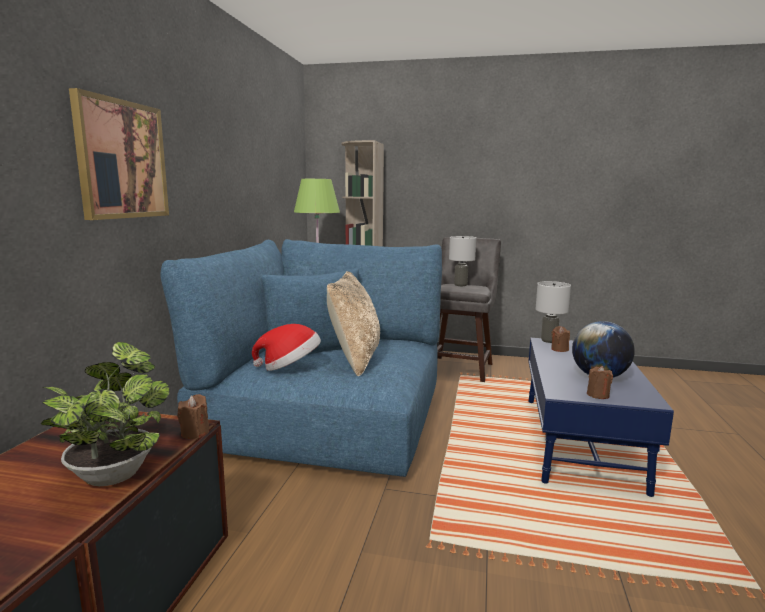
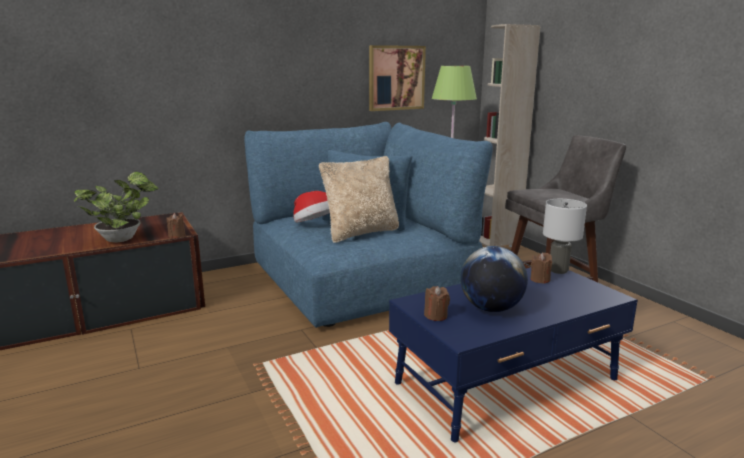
camera: 50 degrees right, 5 degrees up
picture [69,88,169,220] -> picture moved to [369,45,426,111]
white table lamp [449,236,476,286] -> none

